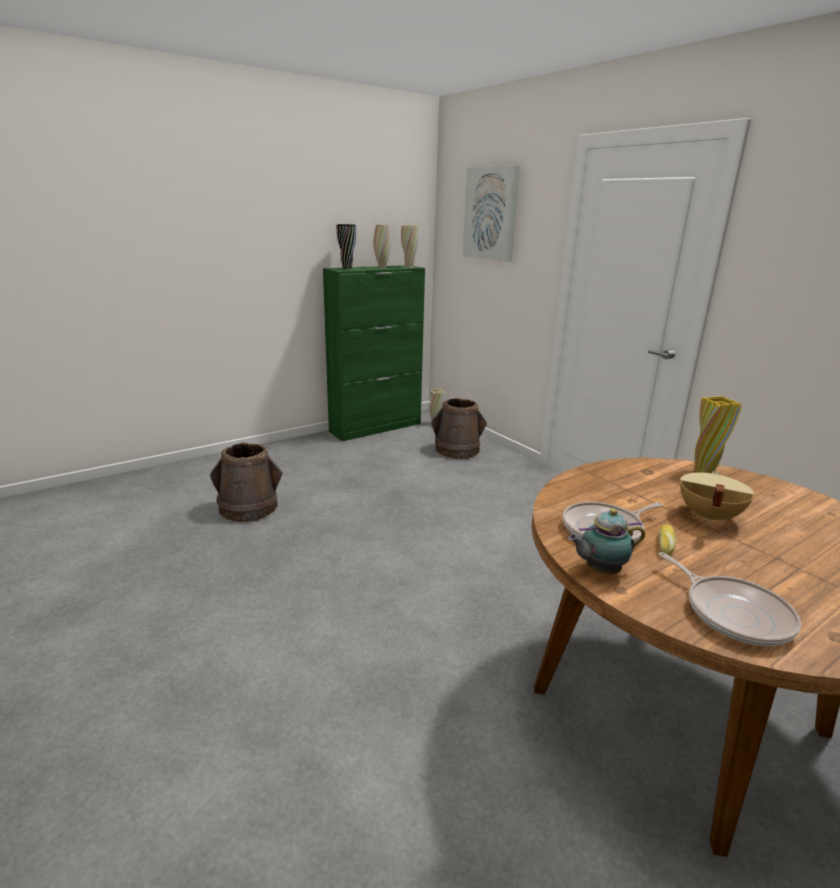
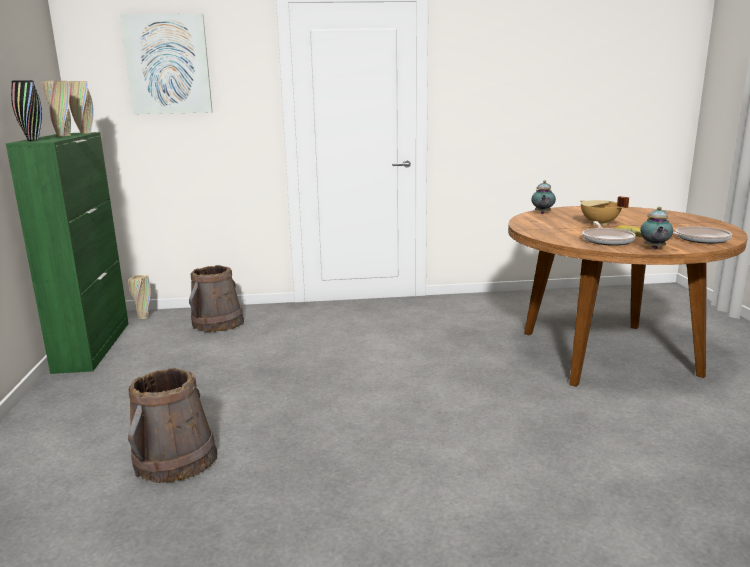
camera: 60 degrees left, 5 degrees down
yellow vase [695,396,742,473] -> teapot [531,181,556,214]

